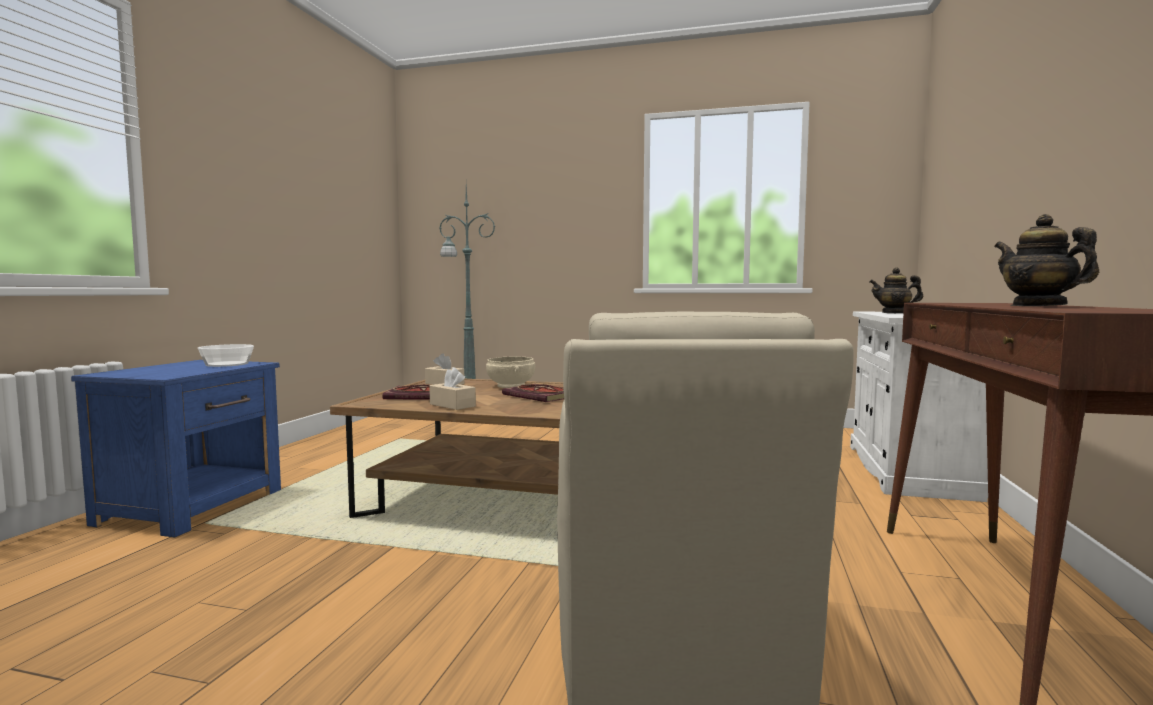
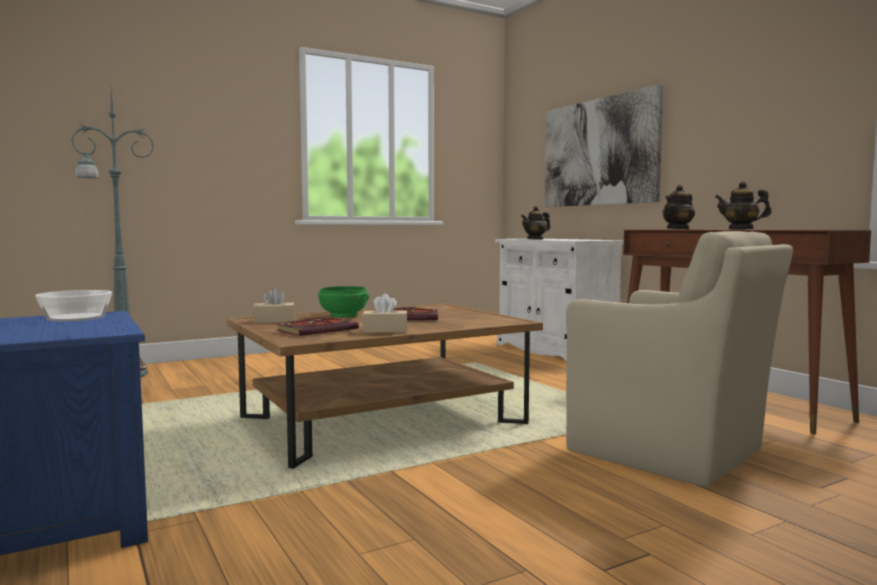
camera: 45 degrees left, 0 degrees up
beige bowl [486,357,535,388] -> green bowl [318,286,369,317]
none -> picture [545,84,663,207]
none -> teapot [663,185,695,229]

